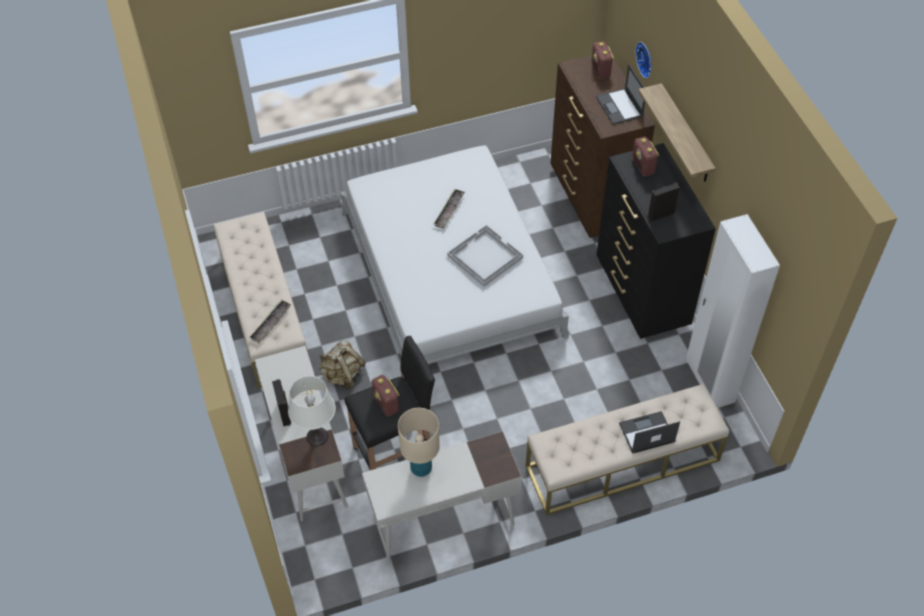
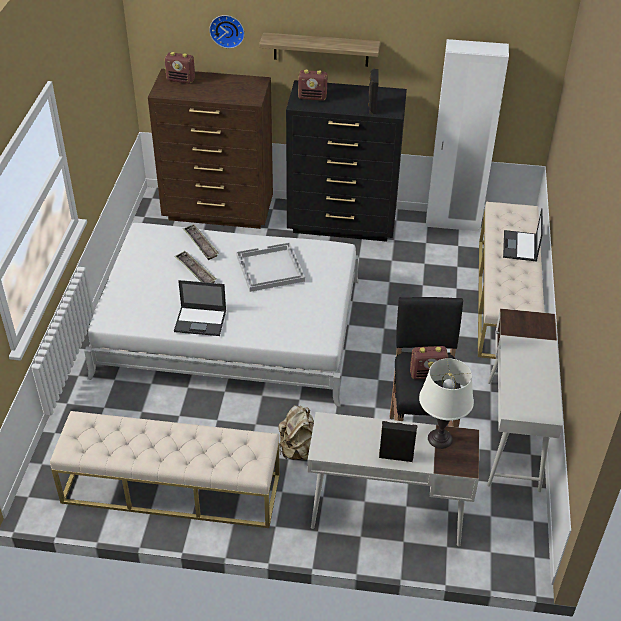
camera: 65 degrees left, 10 degrees down
tray [249,300,292,343] -> tray moved to [183,224,219,260]
beige table lamp [398,408,440,477] -> none
laptop [596,64,645,125] -> laptop moved to [174,280,226,336]

